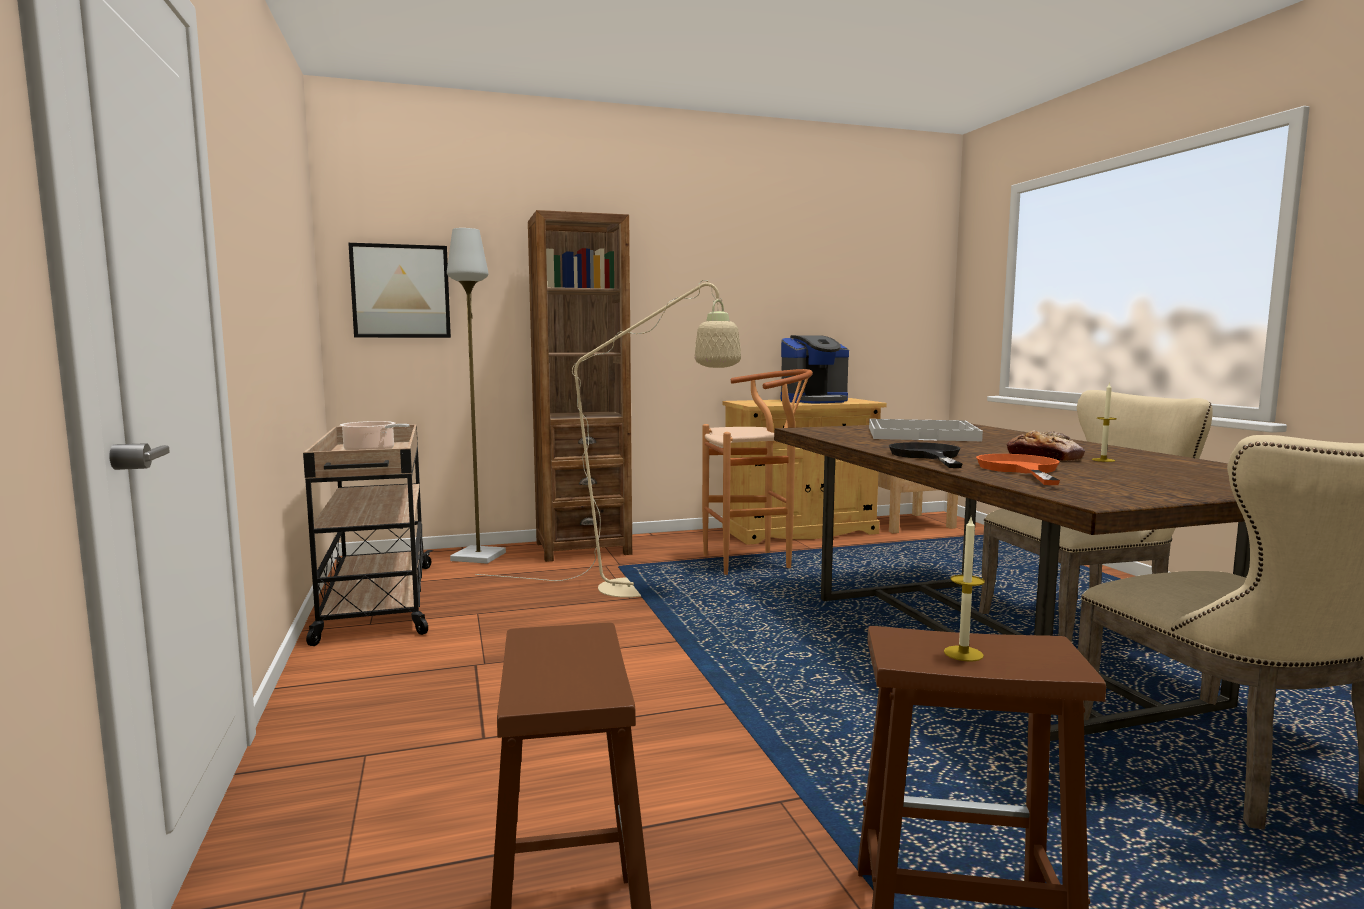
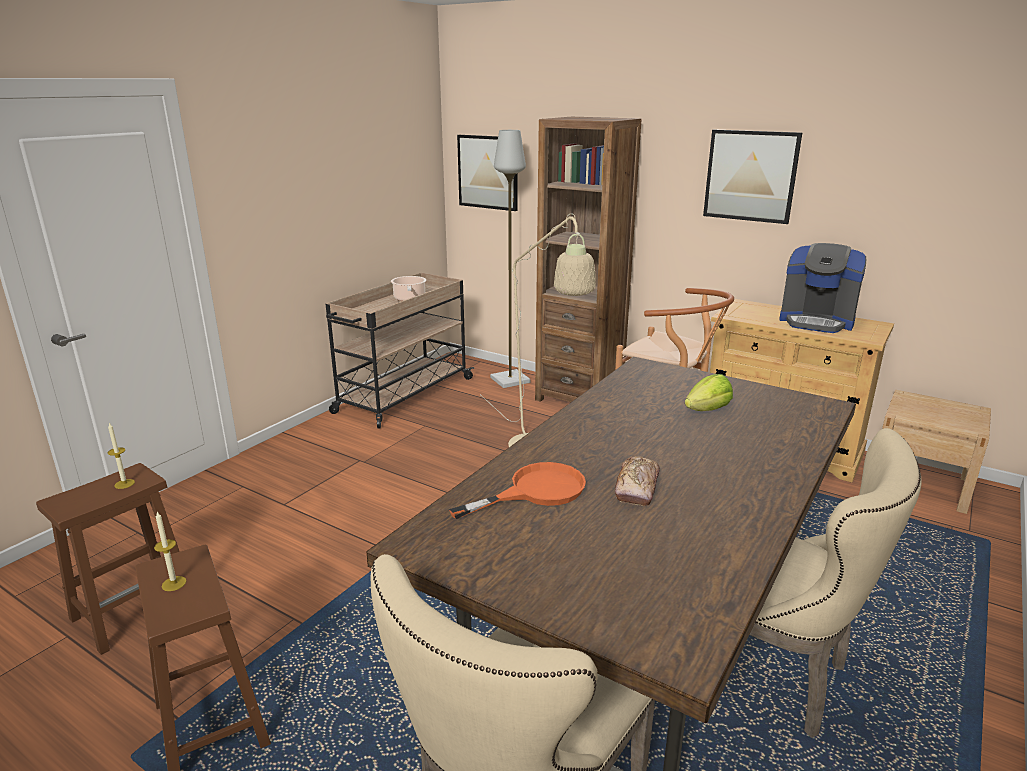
camera: 50 degrees right, 15 degrees up
white tray [869,419,983,441] -> lettuce [685,374,733,411]
black frying pan [889,442,963,468] -> none
candle [1092,382,1117,462] -> candle moved to [108,423,135,489]
none -> picture [703,129,802,224]

